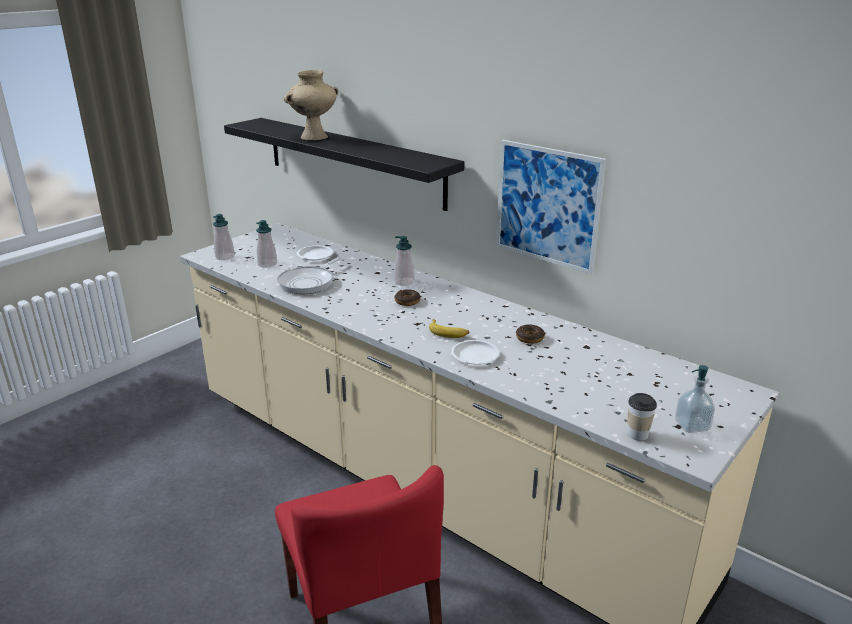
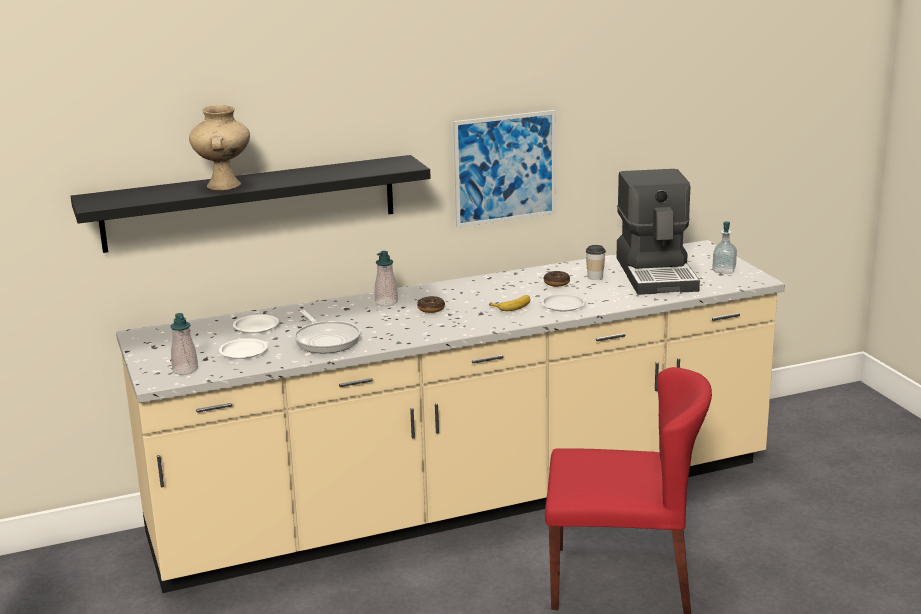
camera: 60 degrees left, 5 degrees down
soap dispenser [256,220,277,267] -> white plate [219,338,267,359]
cup [627,393,657,441] -> cup moved to [586,245,606,280]
none -> coffee machine [616,169,700,295]

